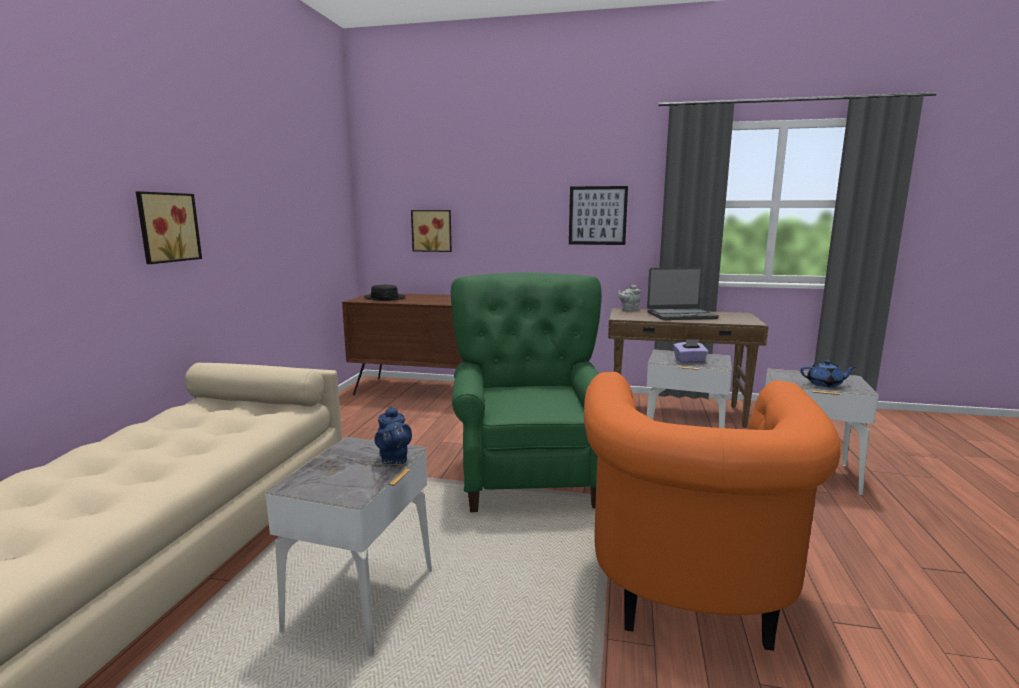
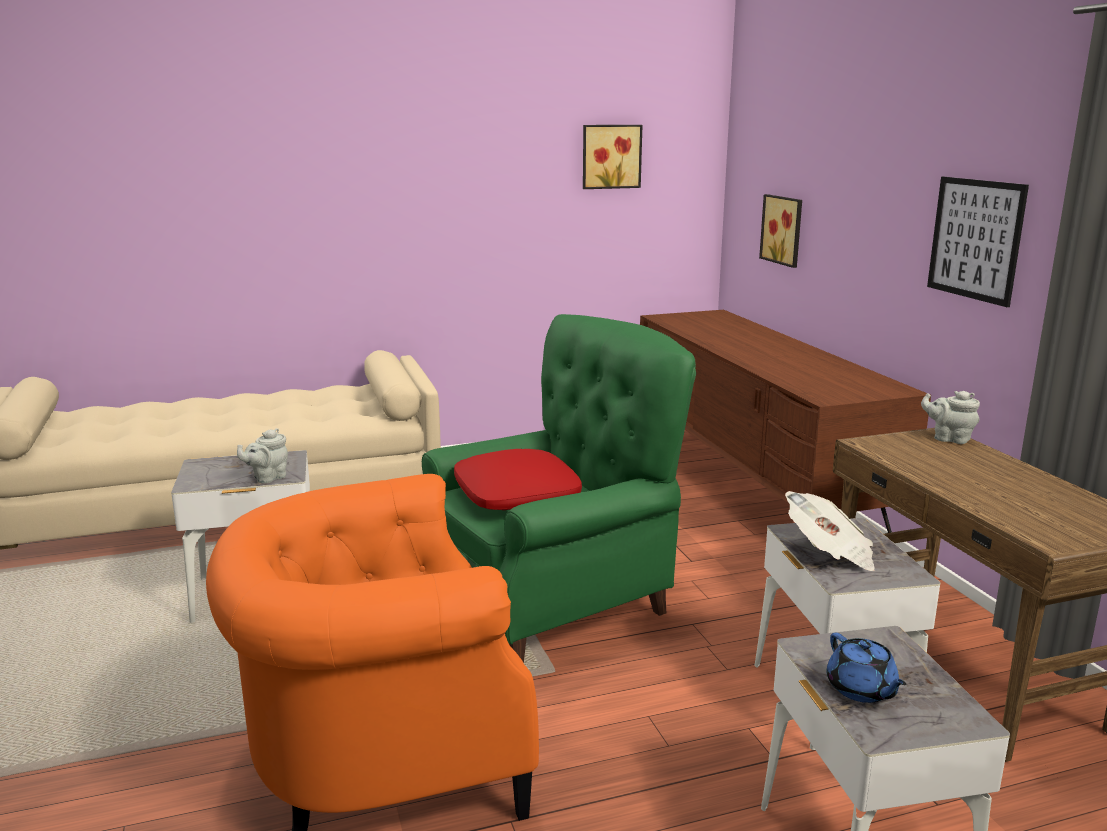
camera: 60 degrees right, 5 degrees up
picture [136,191,202,264] -> picture moved to [583,125,642,189]
black hat [364,285,406,301] -> none
blue teapot [374,406,412,464] -> grey teapot [237,428,288,483]
laptop [647,267,719,320] -> none
purple tissue box [673,339,708,363] -> newspaper [785,491,875,571]
none -> red pillow [454,449,582,510]

